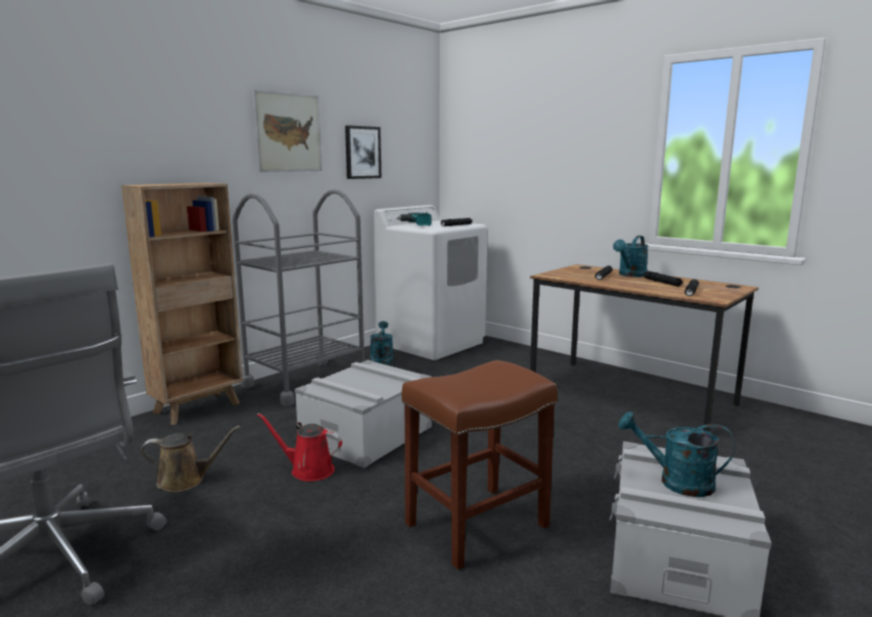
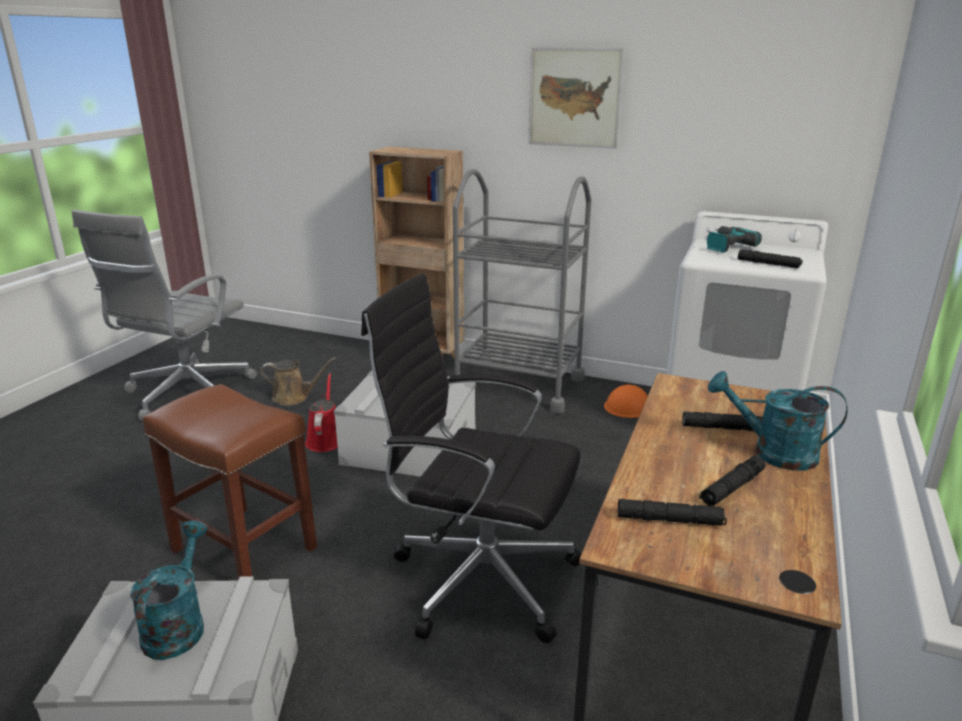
camera: 70 degrees right, 10 degrees up
brown watering can [140,426,241,492] -> brown watering can turned 60 degrees counterclockwise [260,357,336,405]
picture [345,125,381,179] -> none
turquoise watering can [370,321,393,364] -> orange hard hat [604,385,648,418]
none -> black office chair [361,273,582,643]

